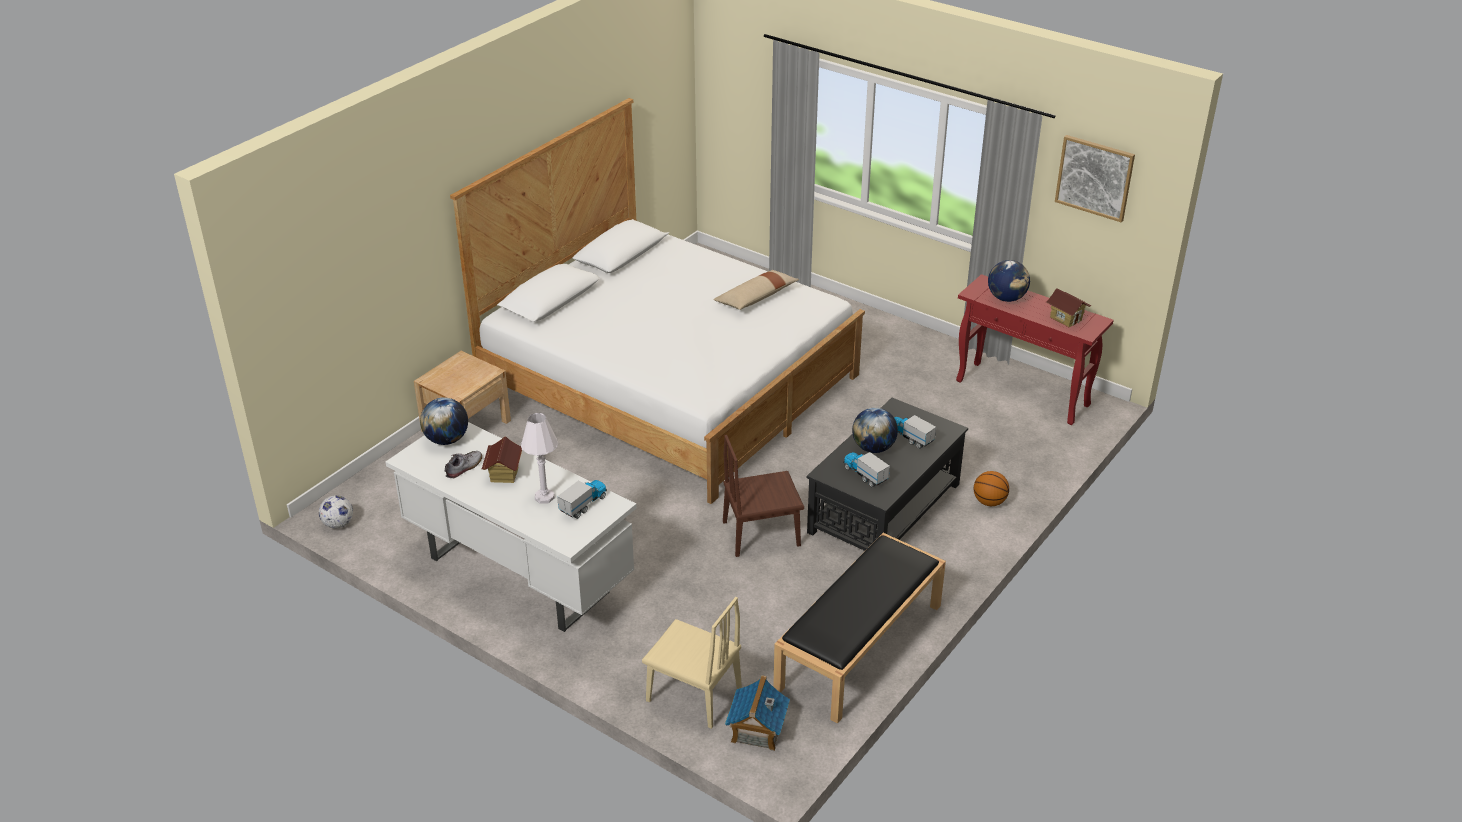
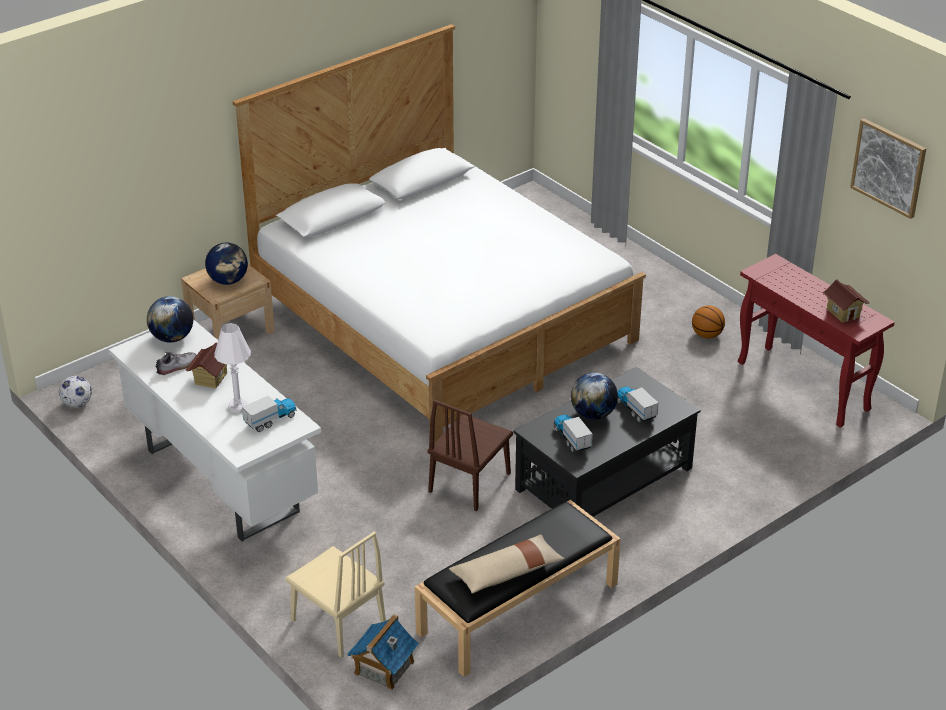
camera: 15 degrees right, 0 degrees up
beige pillow [713,270,799,310] -> beige pillow moved to [449,535,565,594]
brown chair [723,435,804,557] -> brown chair turned 60 degrees counterclockwise [427,400,513,511]
basketball [974,471,1009,506] -> basketball moved to [692,305,725,339]
globe [988,260,1030,302] -> globe moved to [205,243,248,285]

